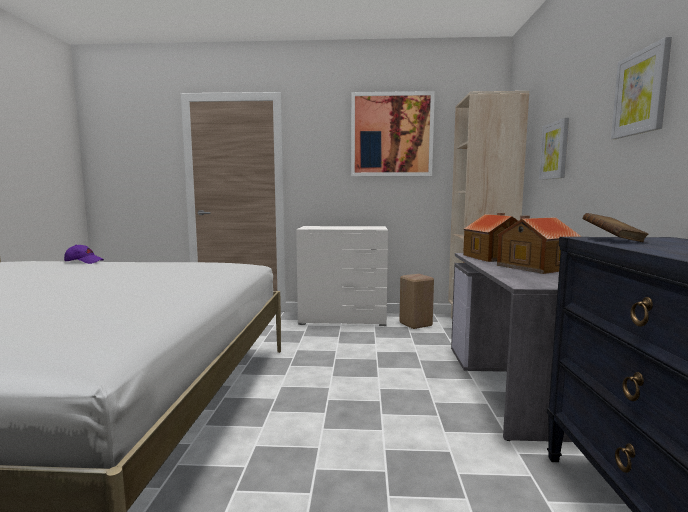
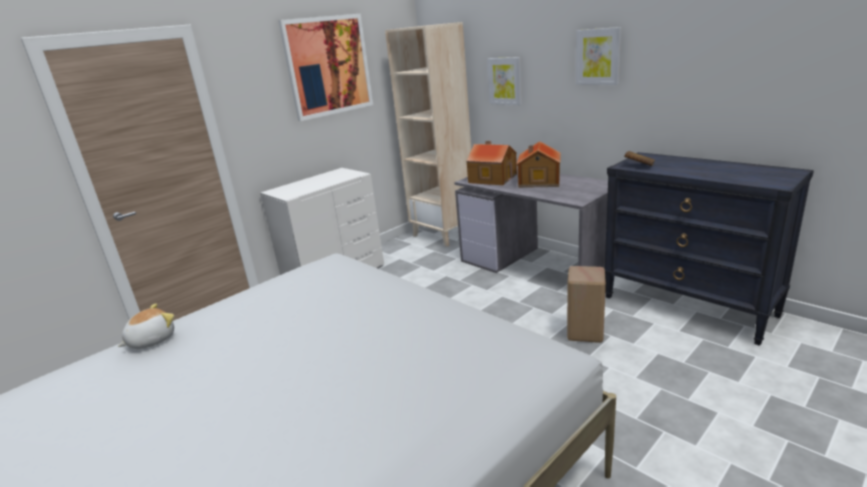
camera: 45 degrees left, 15 degrees up
purple cap [64,245,104,264] -> plush toy [118,303,174,349]
beige stool [399,274,434,329] -> beige stool moved to [567,266,606,343]

